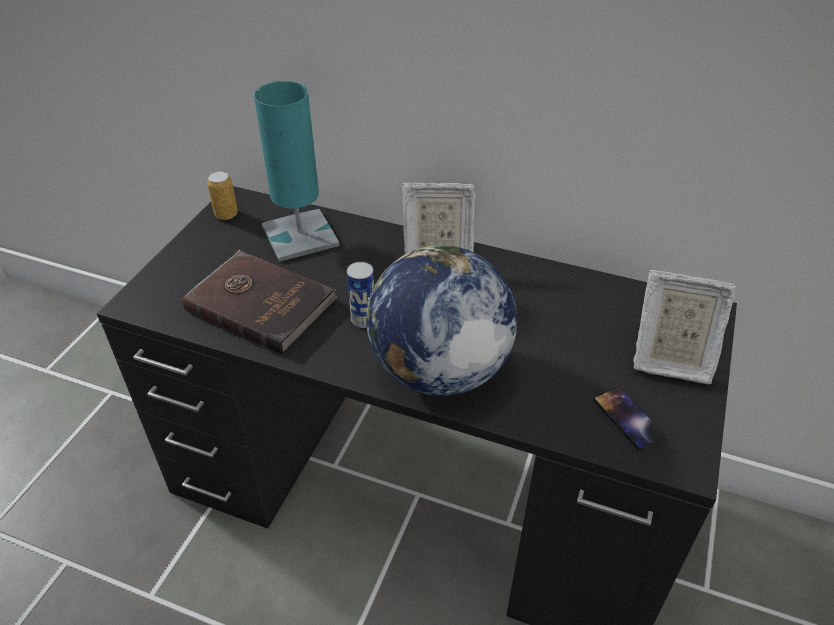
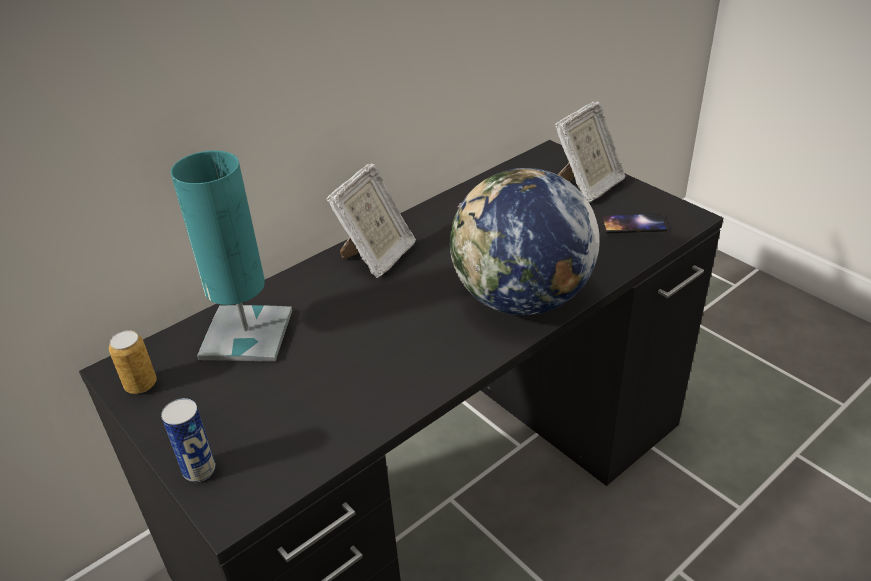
camera: 60 degrees left, 5 degrees down
brown book [182,250,338,355] -> none
can [347,262,374,328] -> can moved to [161,398,216,482]

